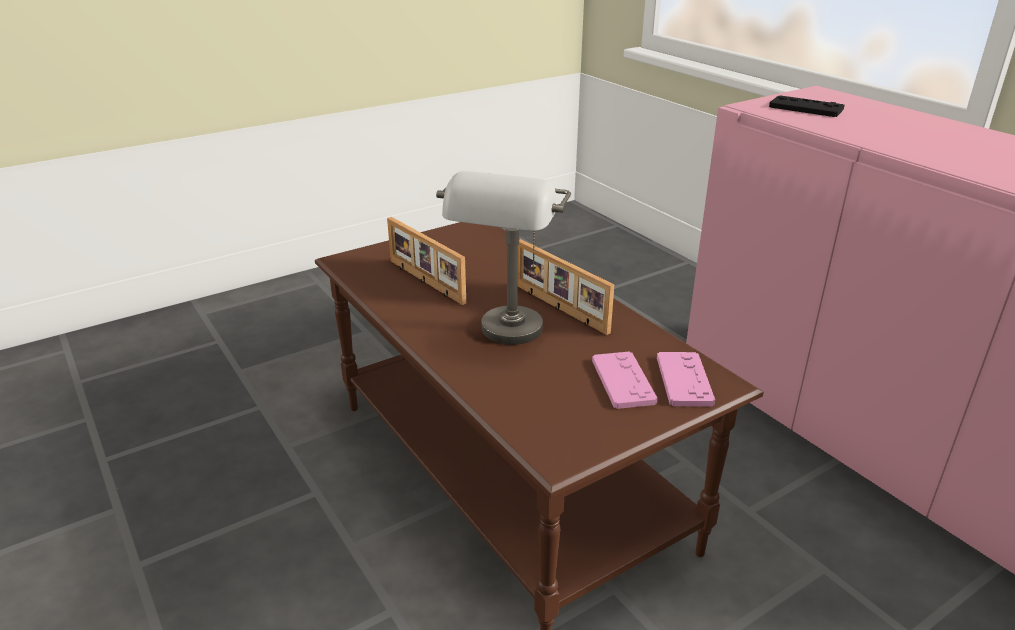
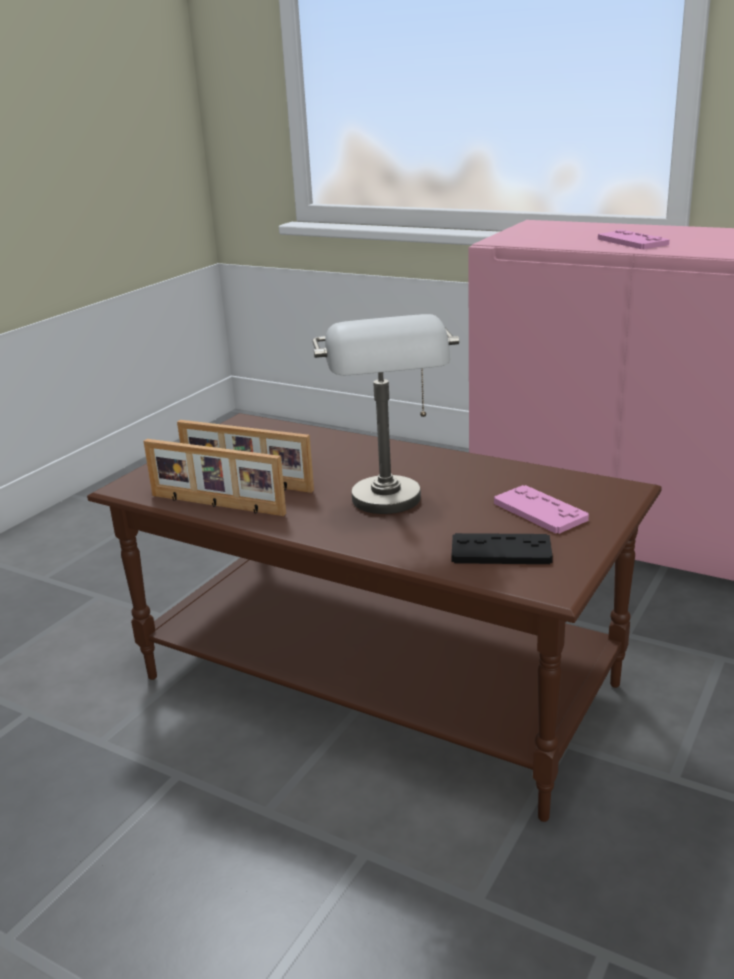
camera: 25 degrees left, 5 degrees down
picture frame [518,239,614,335] -> picture frame moved to [143,439,286,516]
pink game controller [657,352,715,406] -> pink game controller moved to [598,230,670,249]
black game controller [769,95,845,117] -> black game controller moved to [452,533,553,564]

